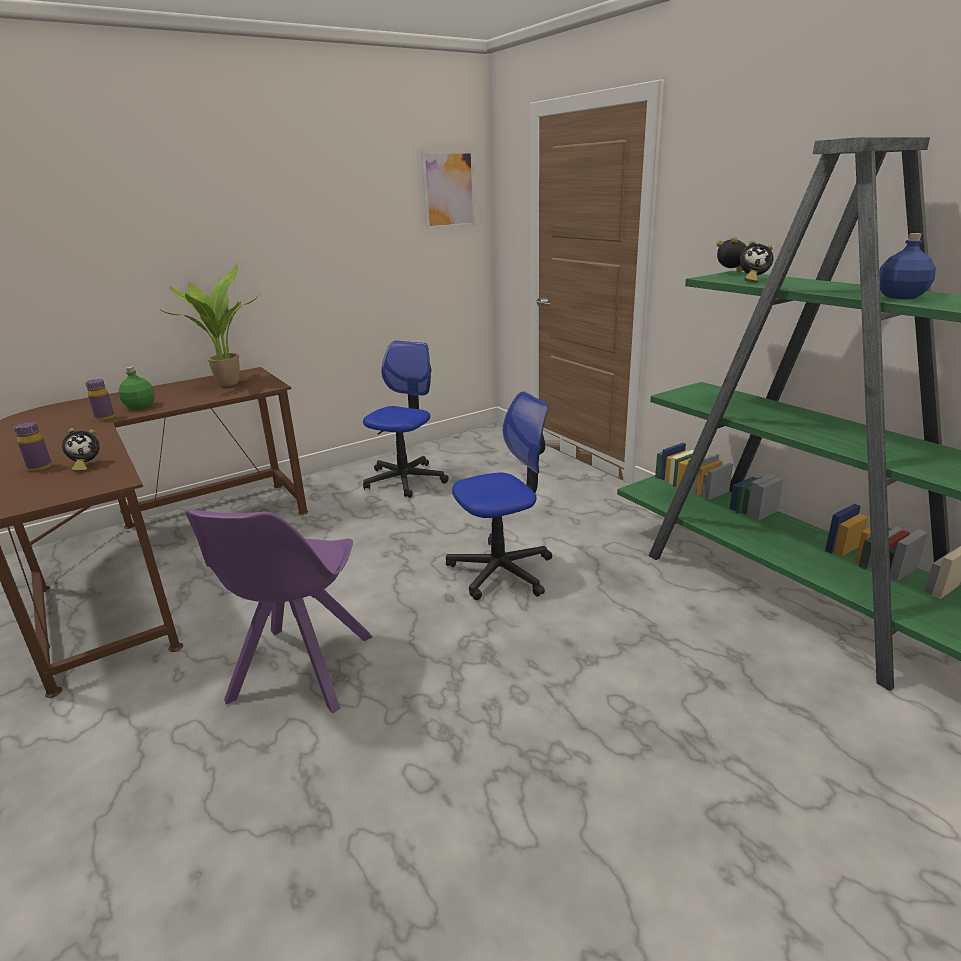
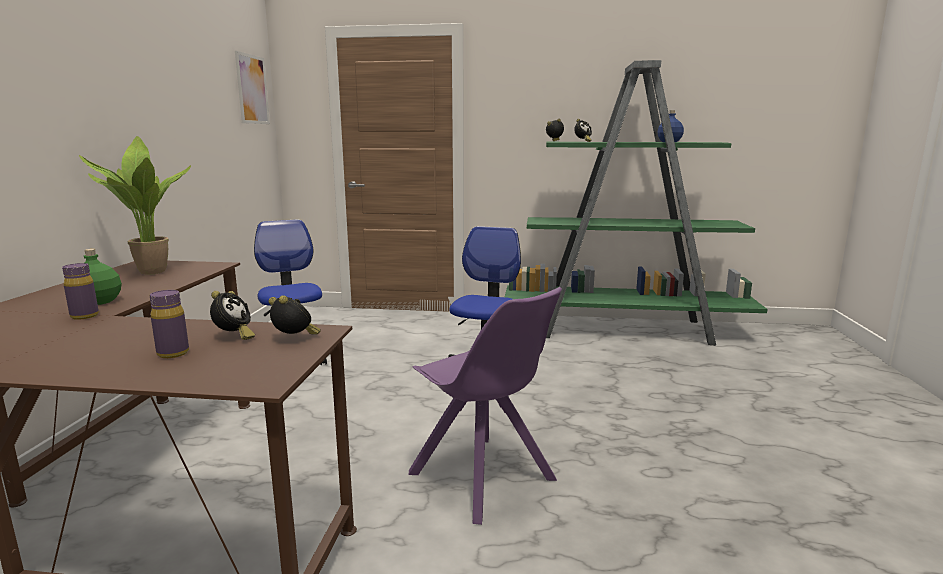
camera: 50 degrees left, 10 degrees down
none -> alarm clock [269,295,321,334]

